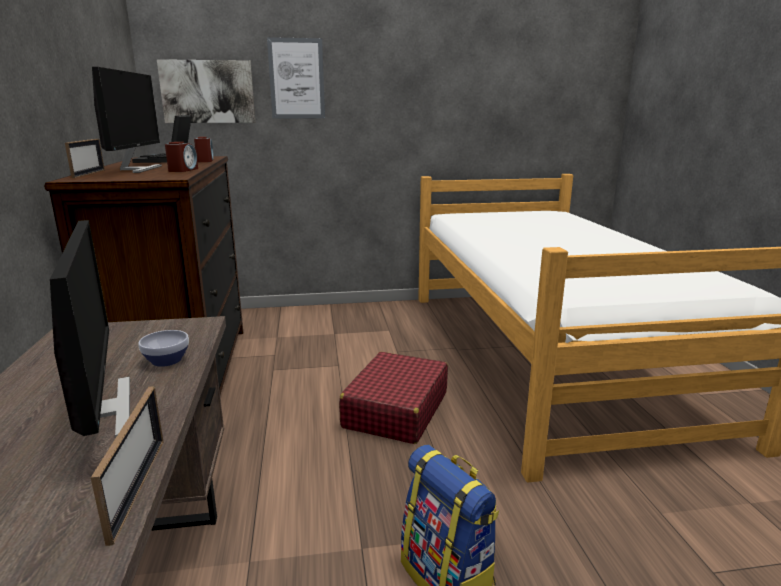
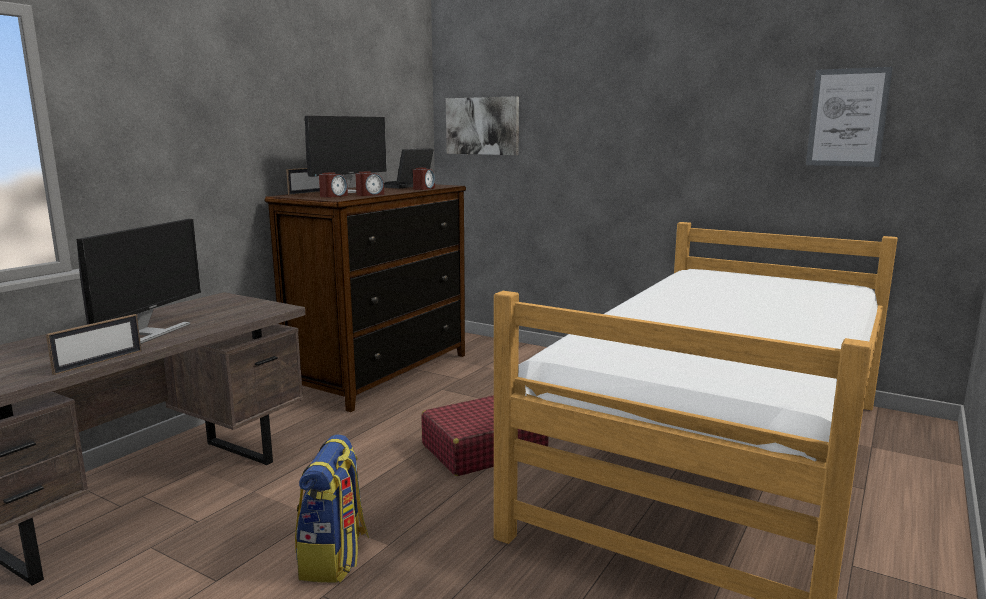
camera: 40 degrees right, 5 degrees down
bowl [138,330,189,367] -> none
picture [267,37,325,118] -> picture moved to [806,67,893,167]
none -> alarm clock [319,172,348,198]

